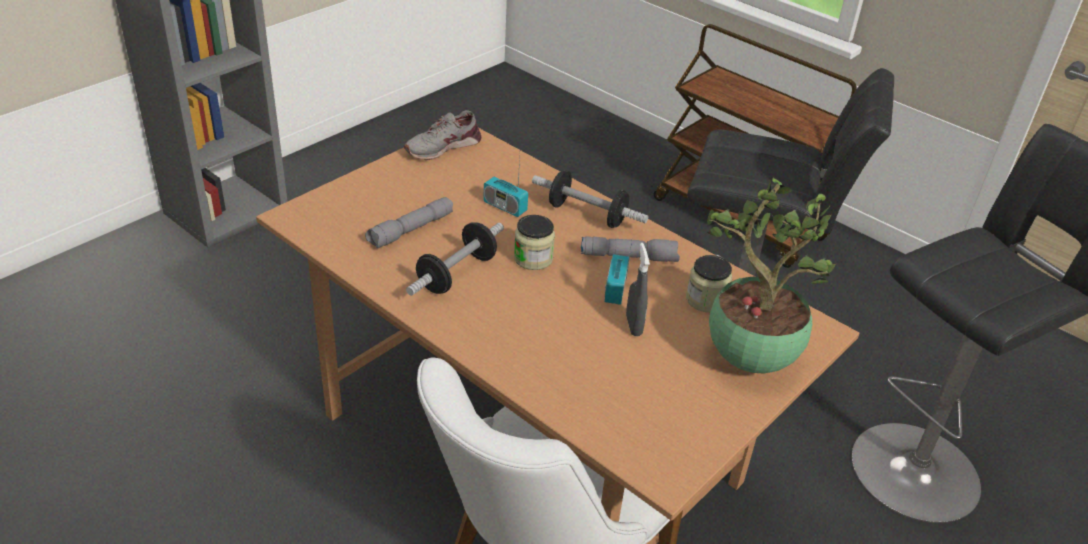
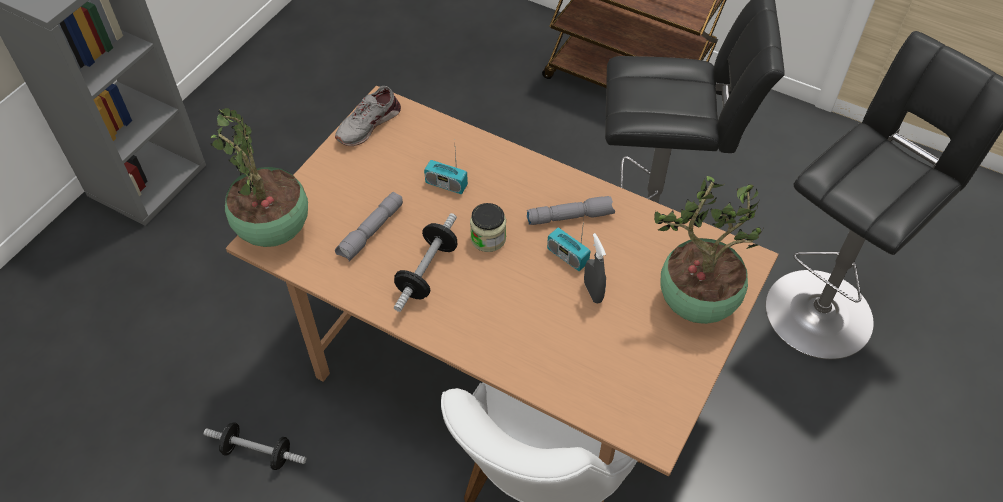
camera: 10 degrees left, 15 degrees up
dumbbell [532,170,649,228] -> dumbbell moved to [204,423,306,470]
radio [605,242,632,305] -> radio turned 45 degrees counterclockwise [547,220,590,271]
jar [686,255,732,313] -> none
none -> potted plant [210,108,308,247]

